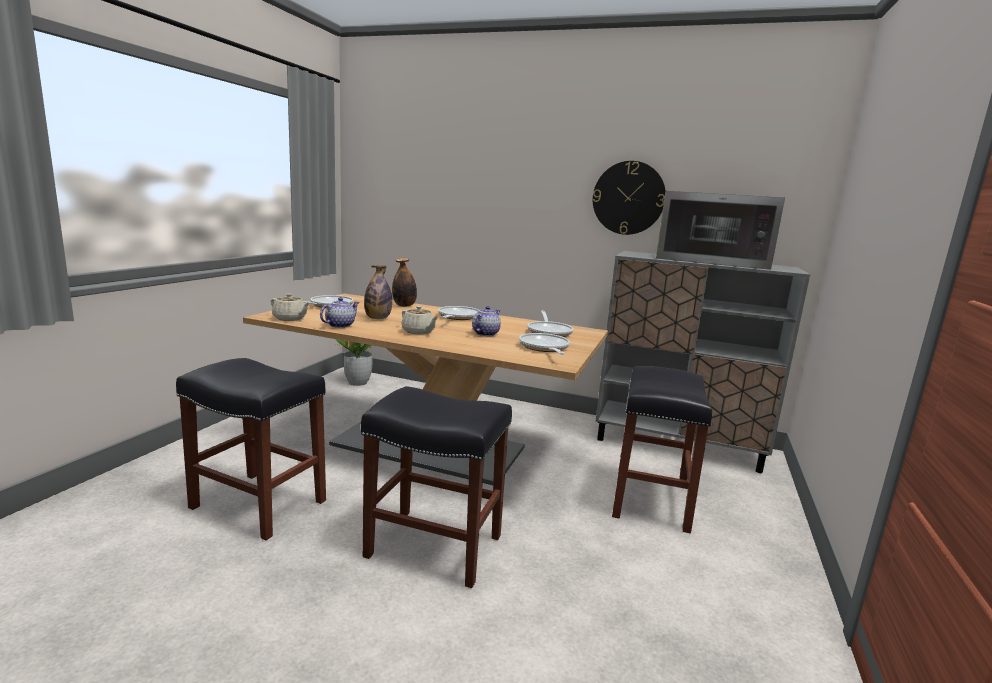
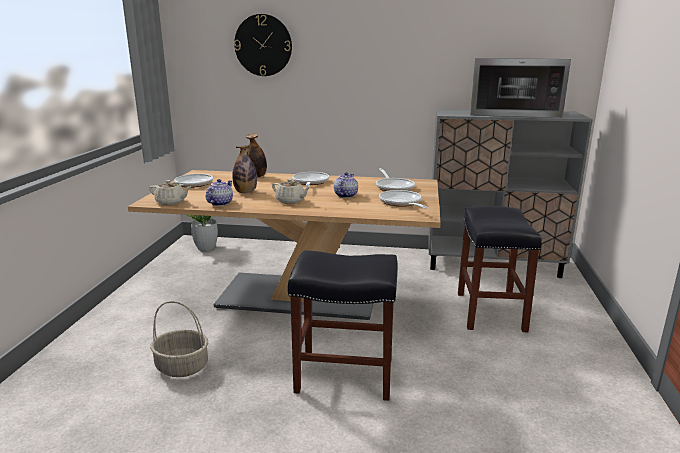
camera: 10 degrees left, 5 degrees up
black stool [176,358,326,540] -> basket [150,301,208,377]
wall clock [593,161,666,235] -> wall clock moved to [234,14,292,76]

